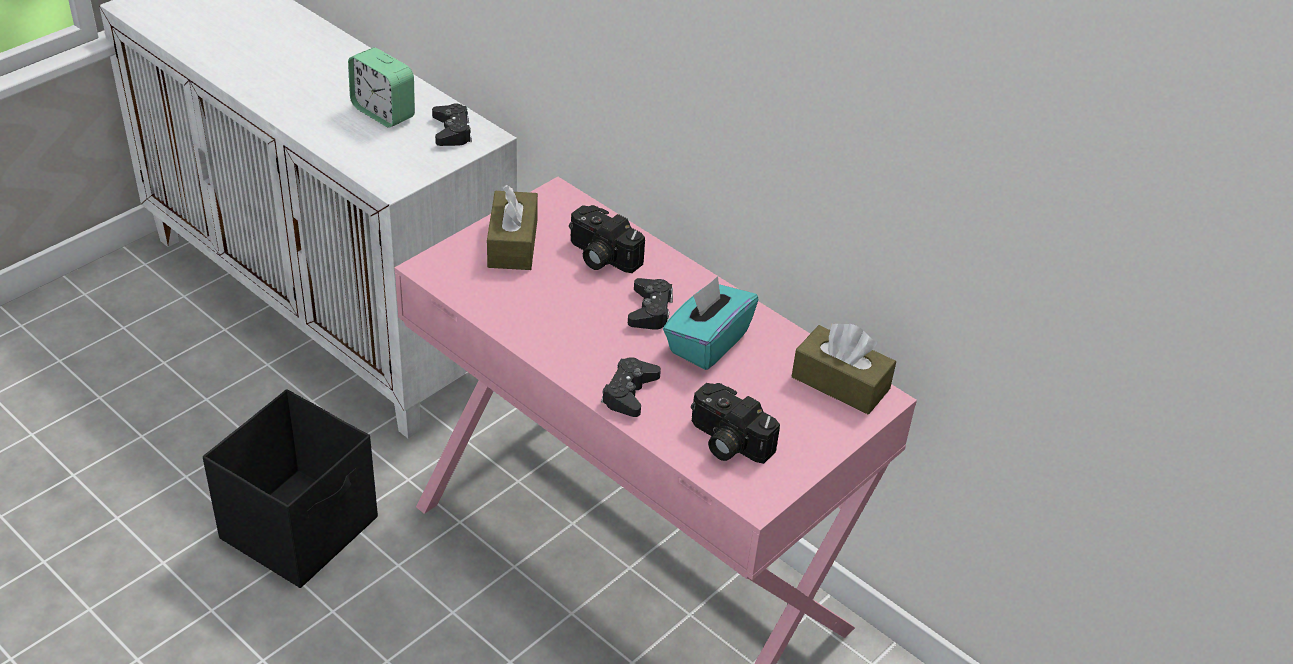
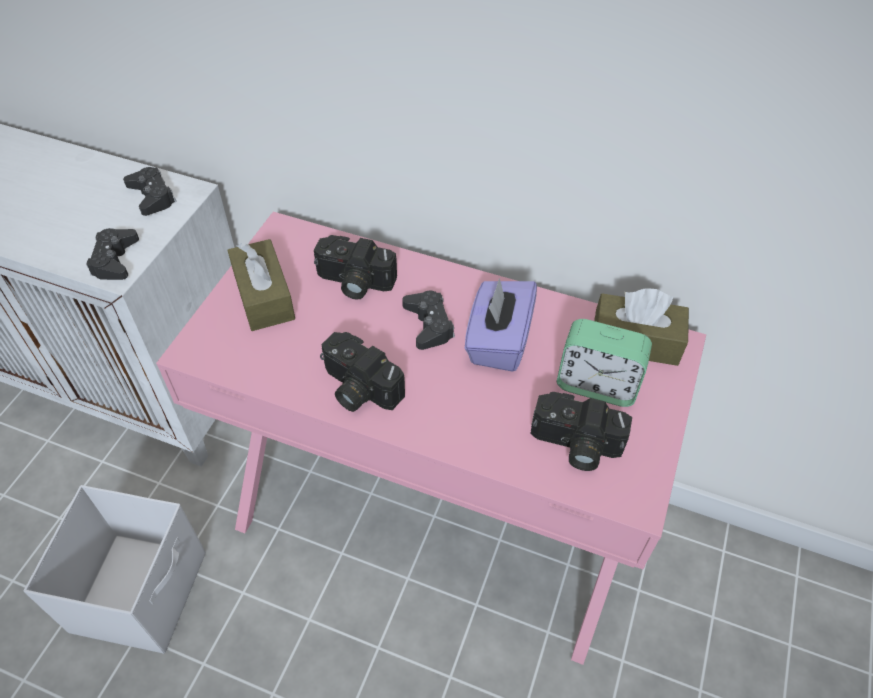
camera: 20 degrees left, 10 degrees up
black storage box [203,389,378,588] -> white storage box [23,485,206,654]
alarm clock [348,48,415,128] -> alarm clock moved to [557,319,652,407]
black game controller [601,357,661,417] -> black game controller moved to [86,228,139,280]
turquoise tissue box [663,276,759,370] -> purple tissue box [465,278,537,372]
none -> camera [320,332,405,412]

